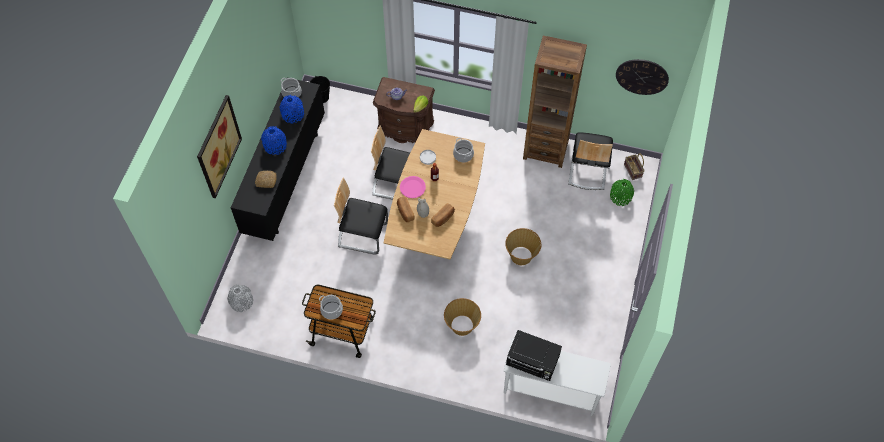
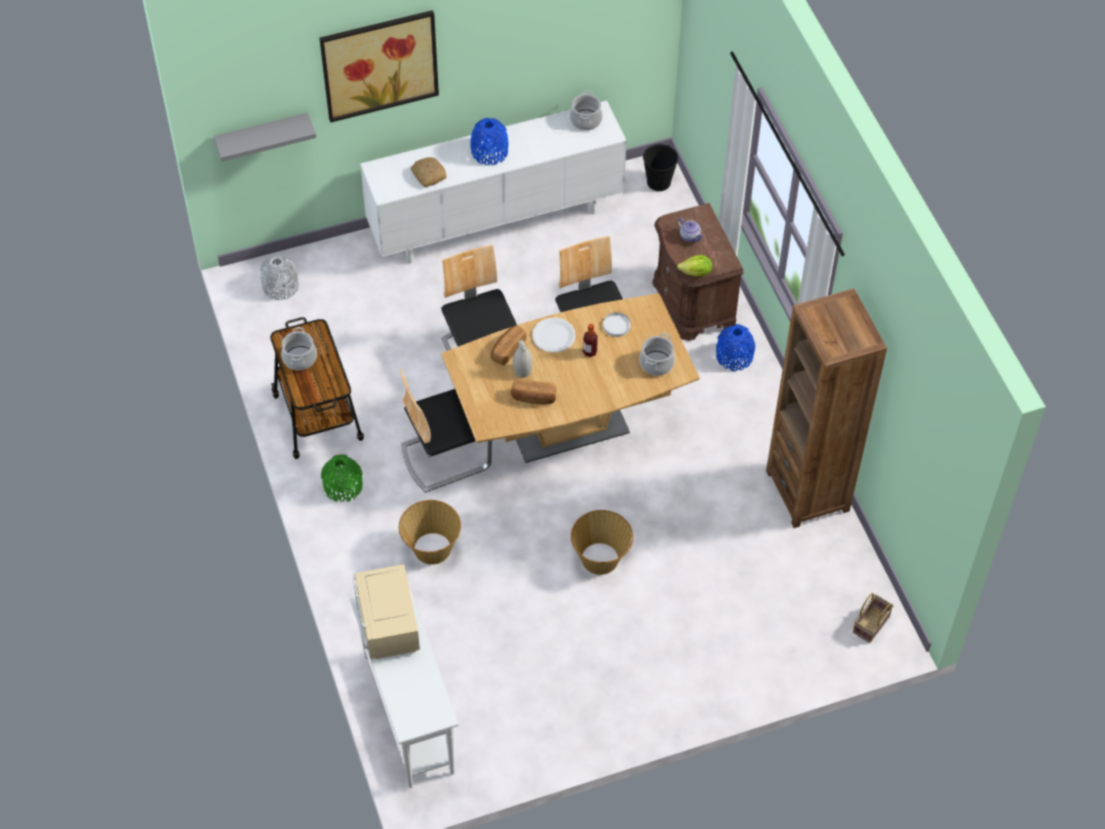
camera: 55 degrees right, 5 degrees down
black cabinet [231,77,325,241] -> white cabinet [360,101,627,263]
blue vase [280,95,304,124] -> blue vase moved to [716,324,755,371]
pink plate [400,176,426,198] -> white plate [532,317,576,353]
black microwave [506,330,562,381] -> beige microwave [353,564,420,659]
chair [568,132,613,190] -> chair moved to [399,369,492,493]
green vase [610,179,634,206] -> green vase moved to [321,454,362,502]
wall clock [616,59,669,95] -> none
none -> grey shelf [213,113,316,162]

